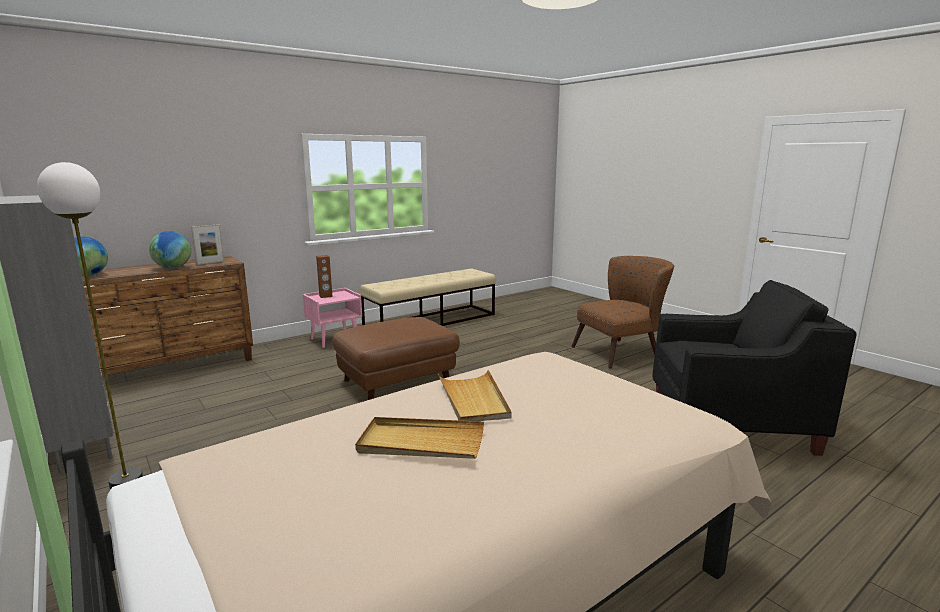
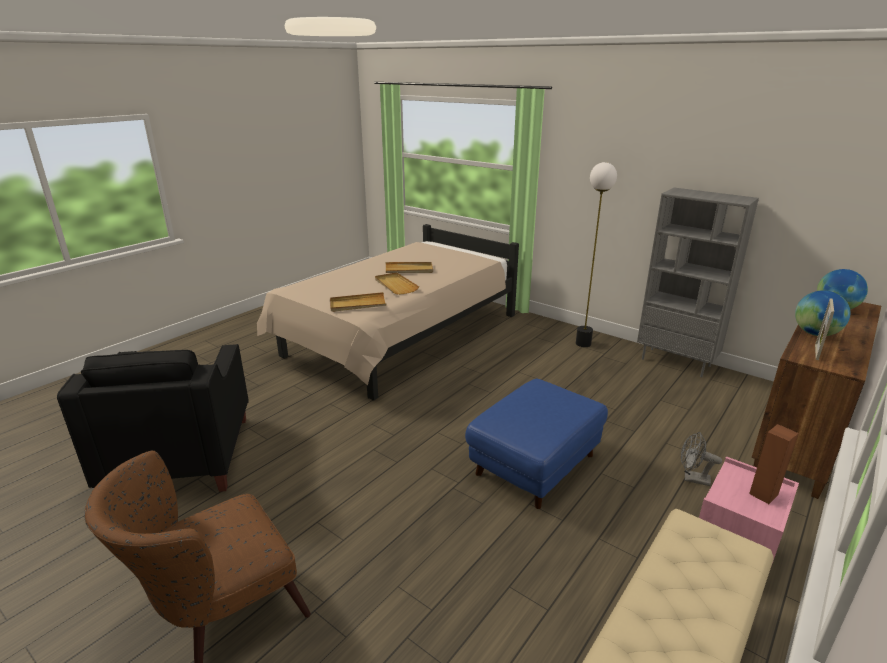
camera: 165 degrees right, 10 degrees up
brown ottoman [333,317,460,400] -> blue ottoman [465,379,608,509]
black armchair [652,280,857,456] -> black armchair turned 90 degrees counterclockwise [57,344,249,492]
none -> beige tray [330,292,386,312]
none -> grey fan [681,432,722,486]

